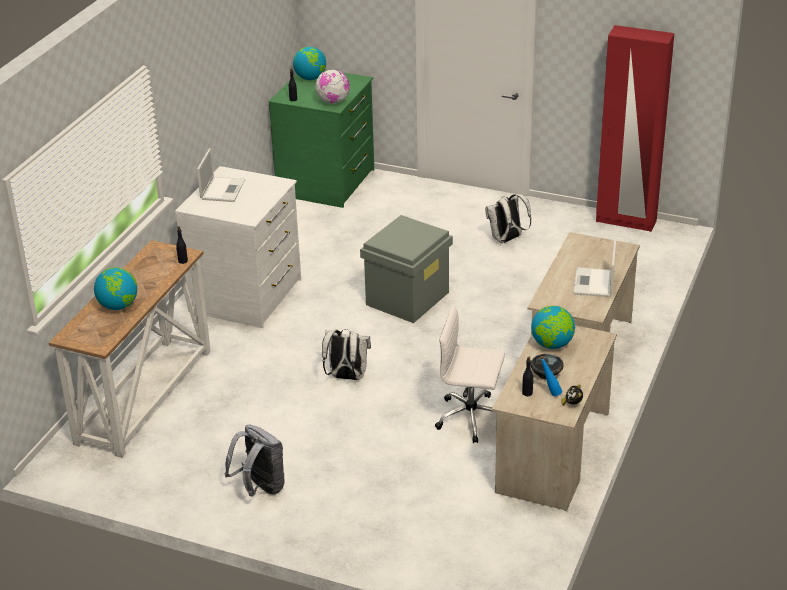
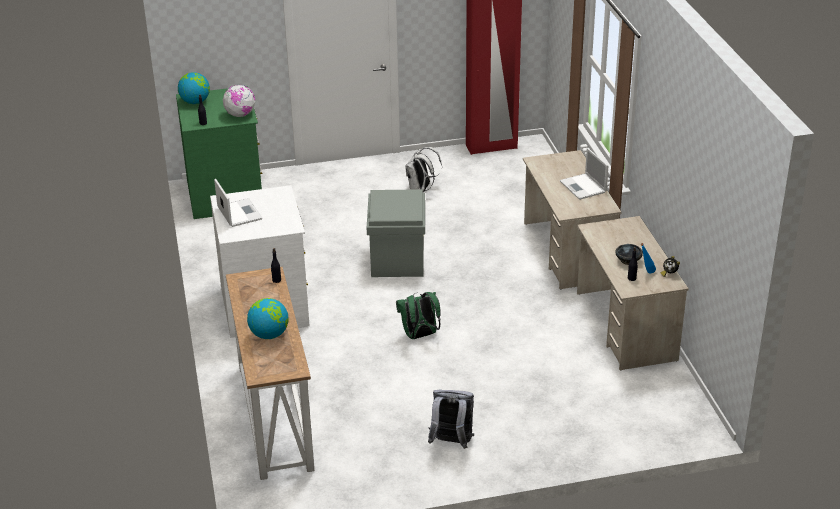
camera: 35 degrees left, 0 degrees up
white backpack [322,329,371,380] -> green backpack [396,292,441,339]
white office chair [435,305,505,443] -> none
globe [531,306,575,349] -> none

